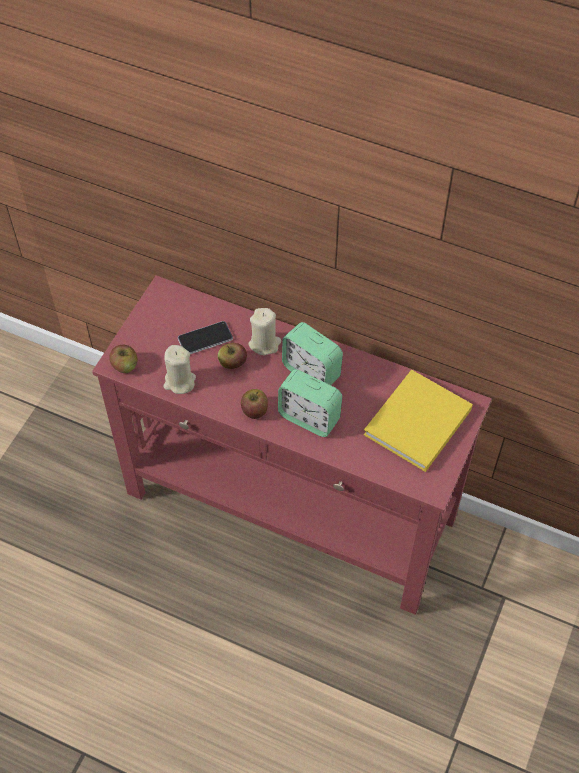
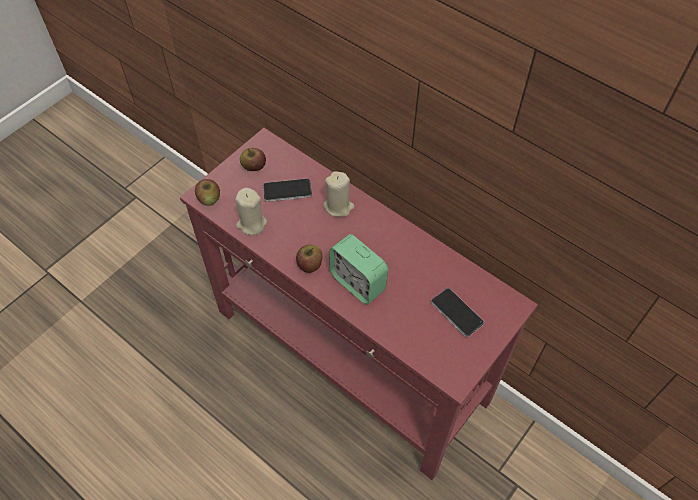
camera: 15 degrees right, 0 degrees up
apple [218,343,247,369] -> apple moved to [240,148,266,171]
alarm clock [282,322,343,385] -> none
yellow book [364,370,473,472] -> phone [431,288,484,337]

